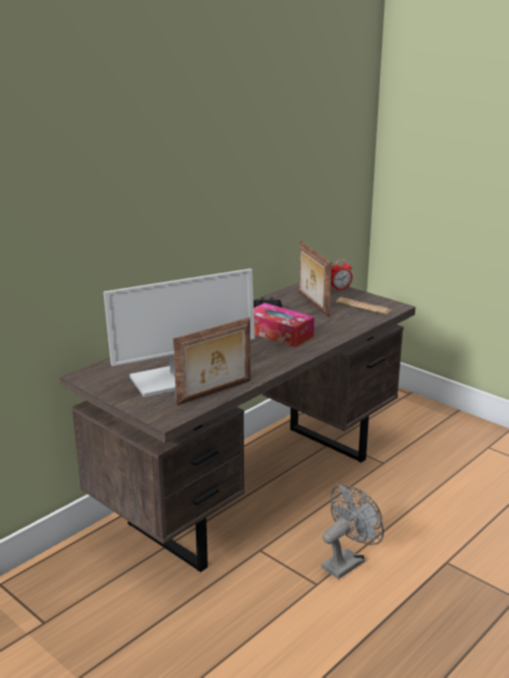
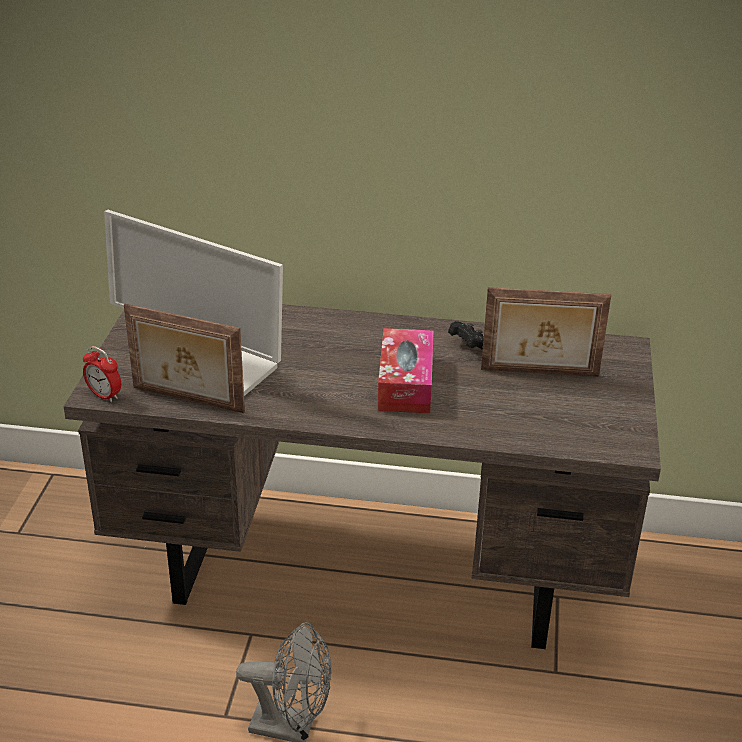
camera: 55 degrees right, 10 degrees up
picture frame [299,241,332,317] -> picture frame turned 120 degrees counterclockwise [481,287,611,377]
alarm clock [331,259,353,291] -> alarm clock moved to [83,346,121,402]
newspaper [336,297,391,315] -> none

